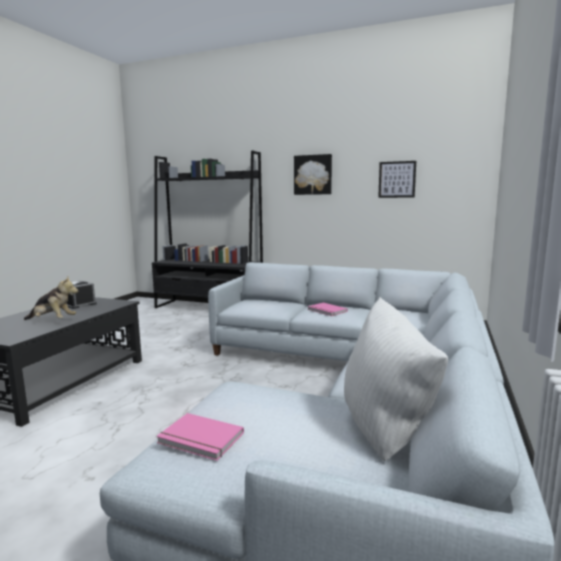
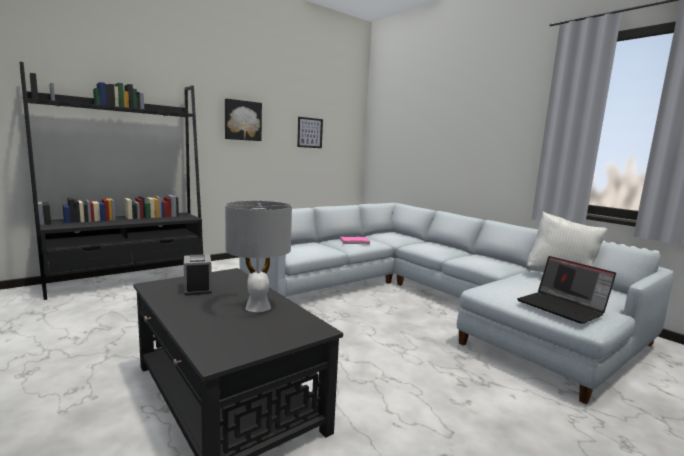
camera: 60 degrees left, 0 degrees up
plush toy [24,277,78,320] -> grey table lamp [225,200,292,312]
pink book [156,413,244,461] -> laptop [517,256,616,324]

